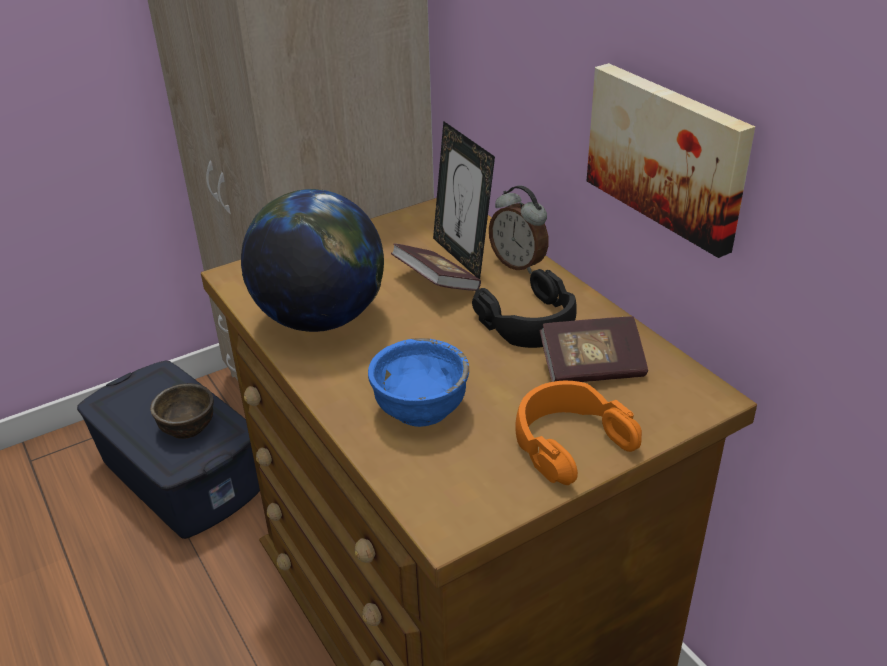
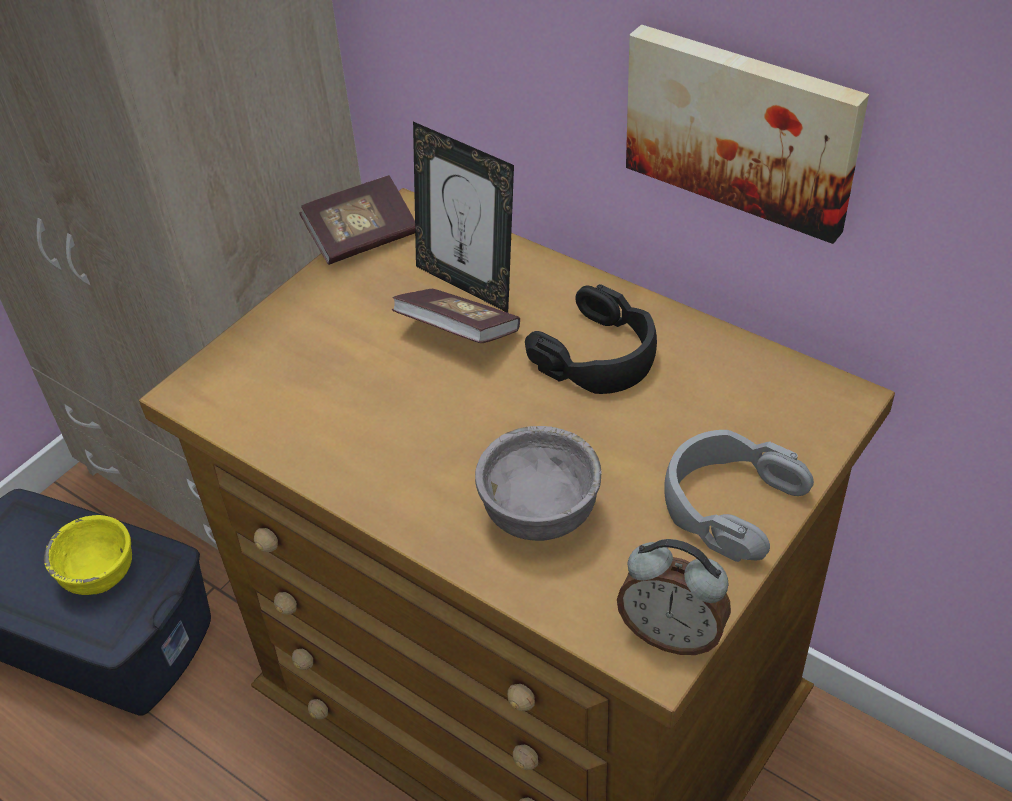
camera: 20 degrees left, 10 degrees up
brown bowl [150,383,214,439] -> yellow bowl [44,515,132,595]
globe [241,189,384,332] -> none
blue bowl [368,338,469,427] -> grey bowl [475,426,602,541]
alarm clock [489,185,549,274] -> alarm clock moved to [617,539,731,655]
orange headphones [515,381,642,485] -> grey headphones [664,430,814,562]
book [539,316,648,382] -> book moved to [299,175,415,265]

